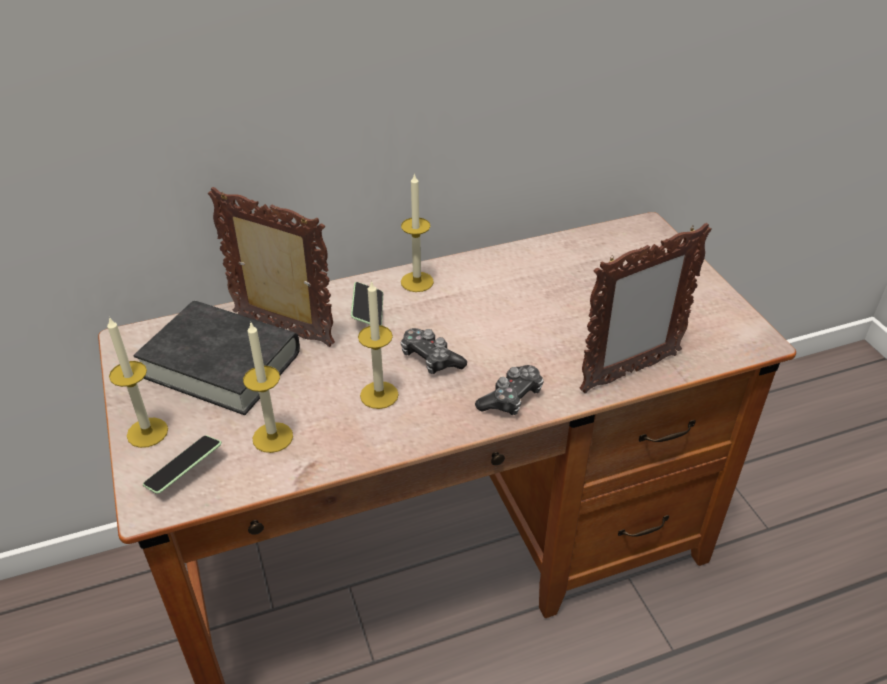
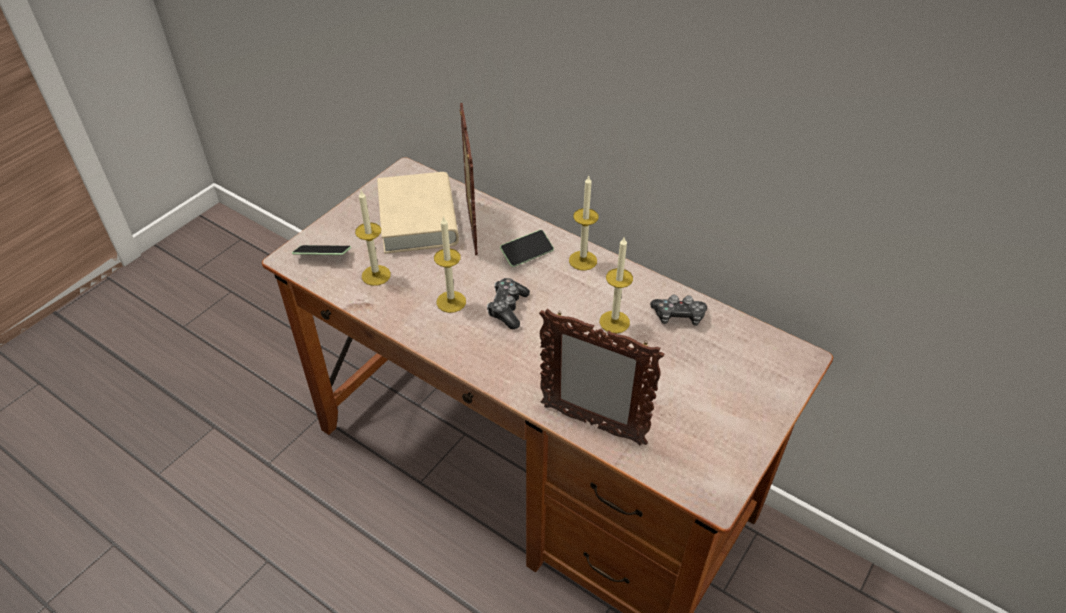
camera: 55 degrees right, 5 degrees up
candle [107,317,168,448] -> candle moved to [600,237,633,333]
black book [134,301,300,415] -> beige book [377,172,459,254]
game controller [475,365,544,415] -> game controller moved to [650,295,707,326]

